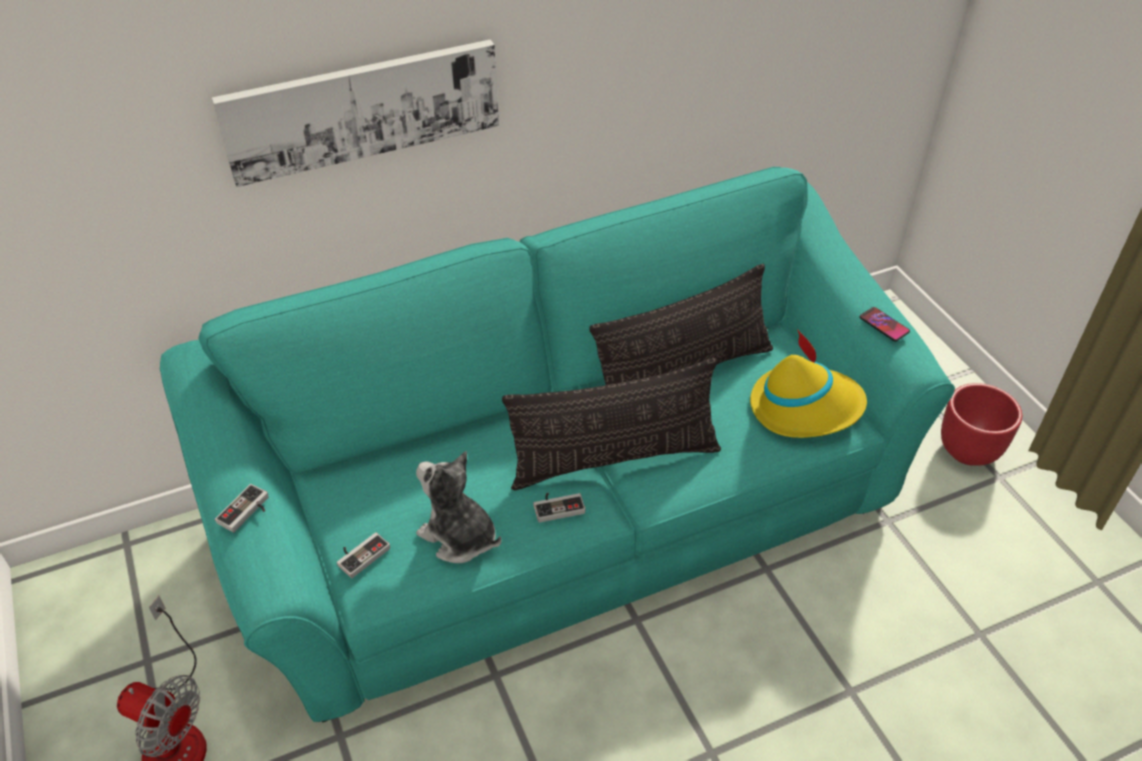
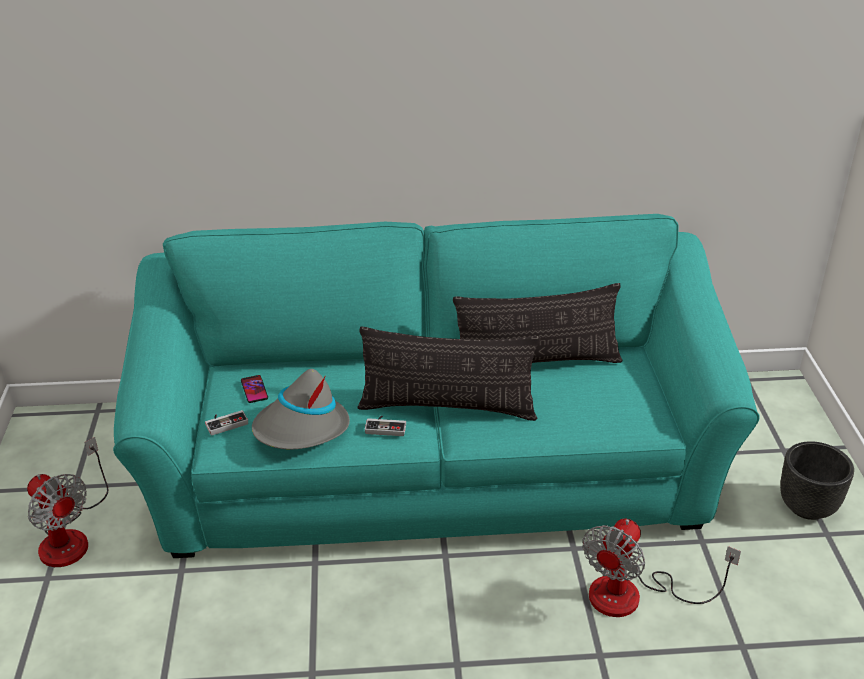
camera: 20 degrees right, 10 degrees down
picture [212,40,499,187] -> none
game controller [215,484,268,532] -> none
plush toy [416,451,502,563] -> grey hat [252,369,350,450]
yellow hat [750,329,867,438] -> none
phone [859,307,910,341] -> phone moved to [241,375,268,403]
red planter [941,383,1022,466] -> black planter [780,441,854,520]
none -> fan [582,518,741,617]

